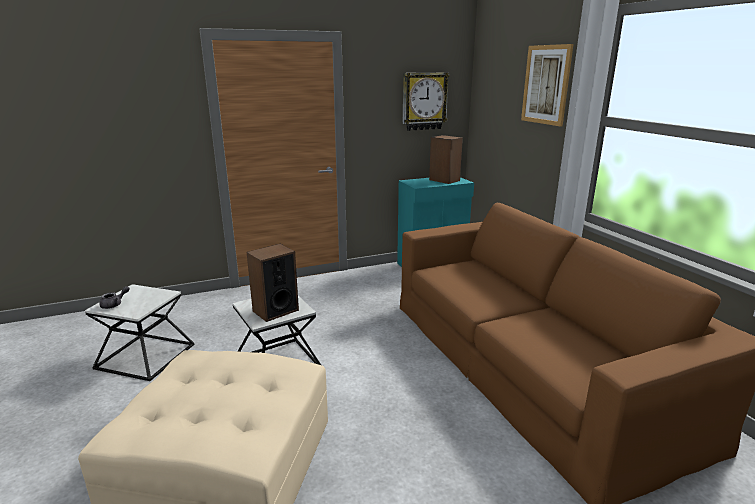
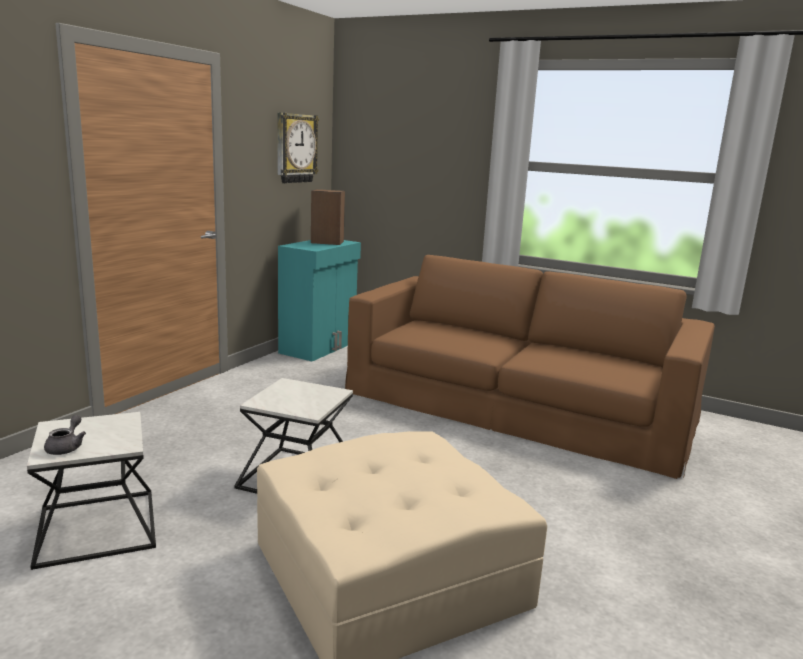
camera: 40 degrees left, 5 degrees down
speaker [247,244,299,322] -> none
picture [521,44,573,127] -> none

